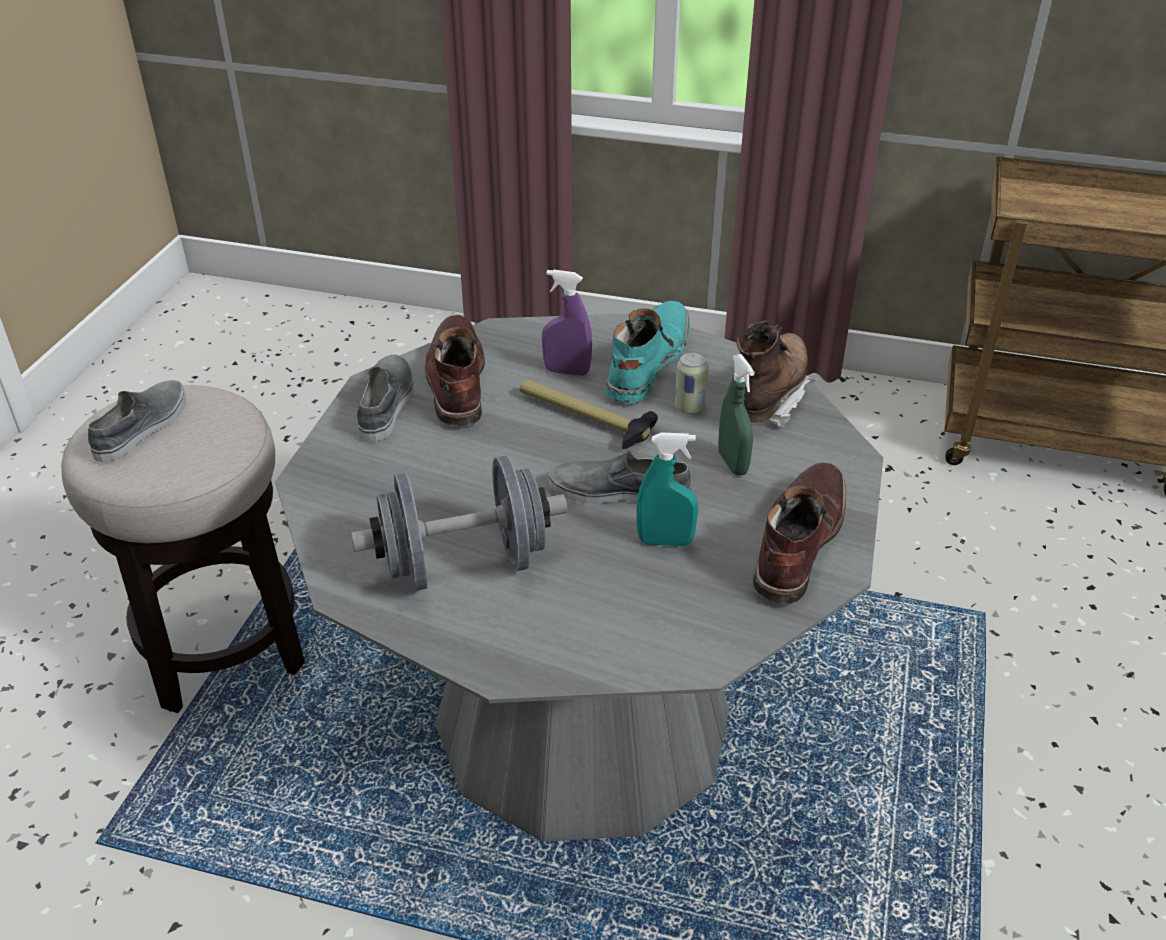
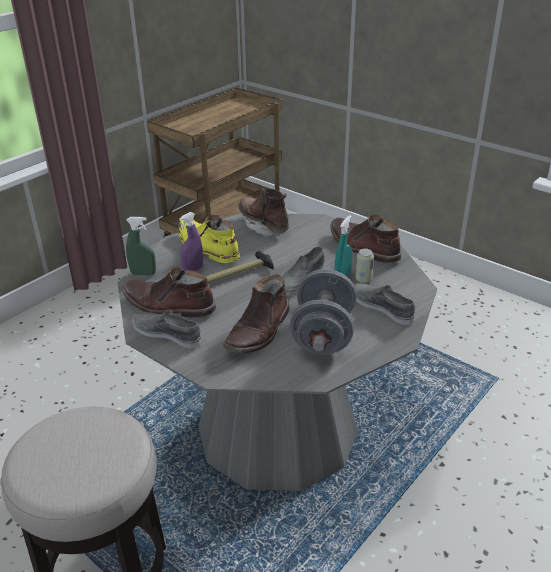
camera: 65 degrees left, 5 degrees down
grey shoe [88,380,186,462] -> grey shoe moved to [354,283,415,325]
turquoise boot [605,301,690,404] -> yellow boot [178,215,240,263]
can [675,352,709,414] -> can moved to [355,249,374,283]
green spray bottle [718,354,755,475] -> green spray bottle moved to [126,217,156,275]
none -> brown boot [223,274,290,353]

